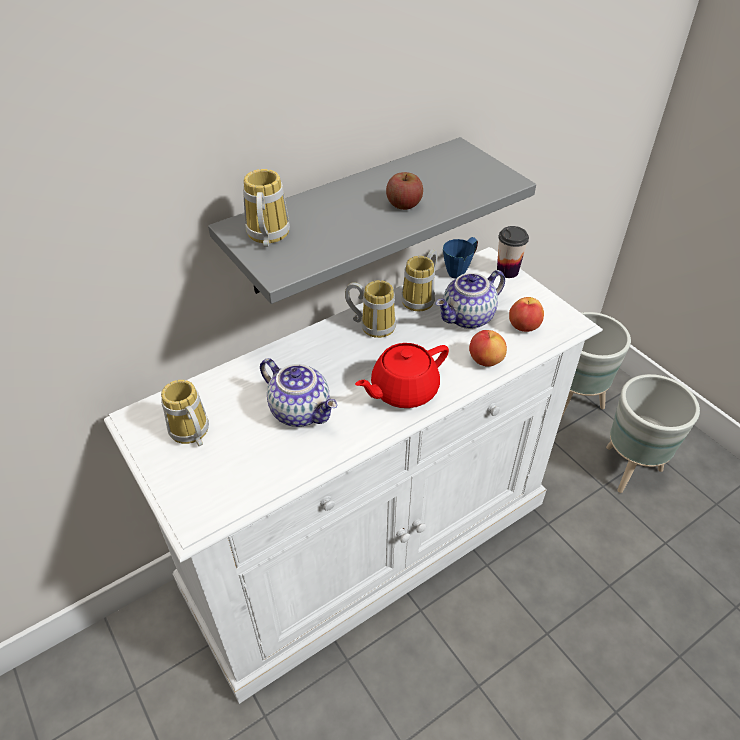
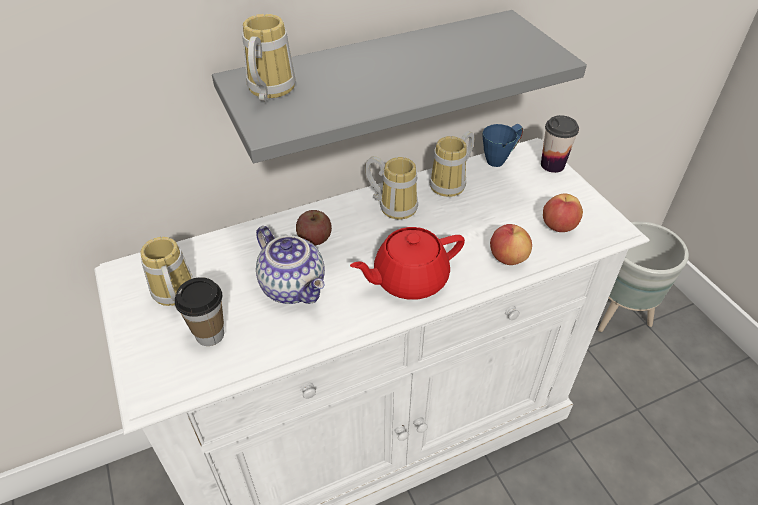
camera: 10 degrees right, 0 degrees up
apple [386,172,423,210] -> apple moved to [296,210,332,245]
teapot [436,270,505,329] -> none
grey planter [606,374,700,493] -> none
none -> cup [175,277,224,346]

